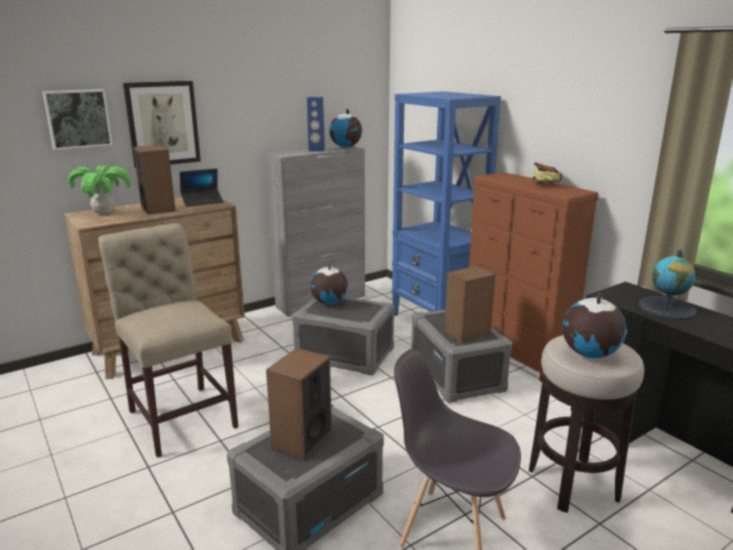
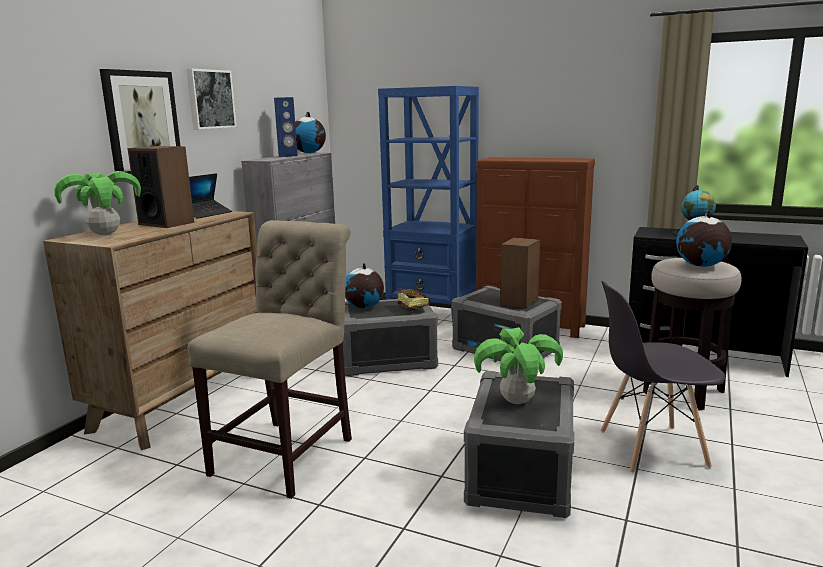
camera: 30 degrees left, 5 degrees down
picture [43,89,113,150] -> picture moved to [186,69,237,129]
beige chair [98,223,238,458] -> beige chair turned 90 degrees clockwise [188,220,352,499]
speaker [266,348,332,460] -> potted plant [474,327,563,404]
book [533,162,562,185] -> book moved to [397,288,430,311]

